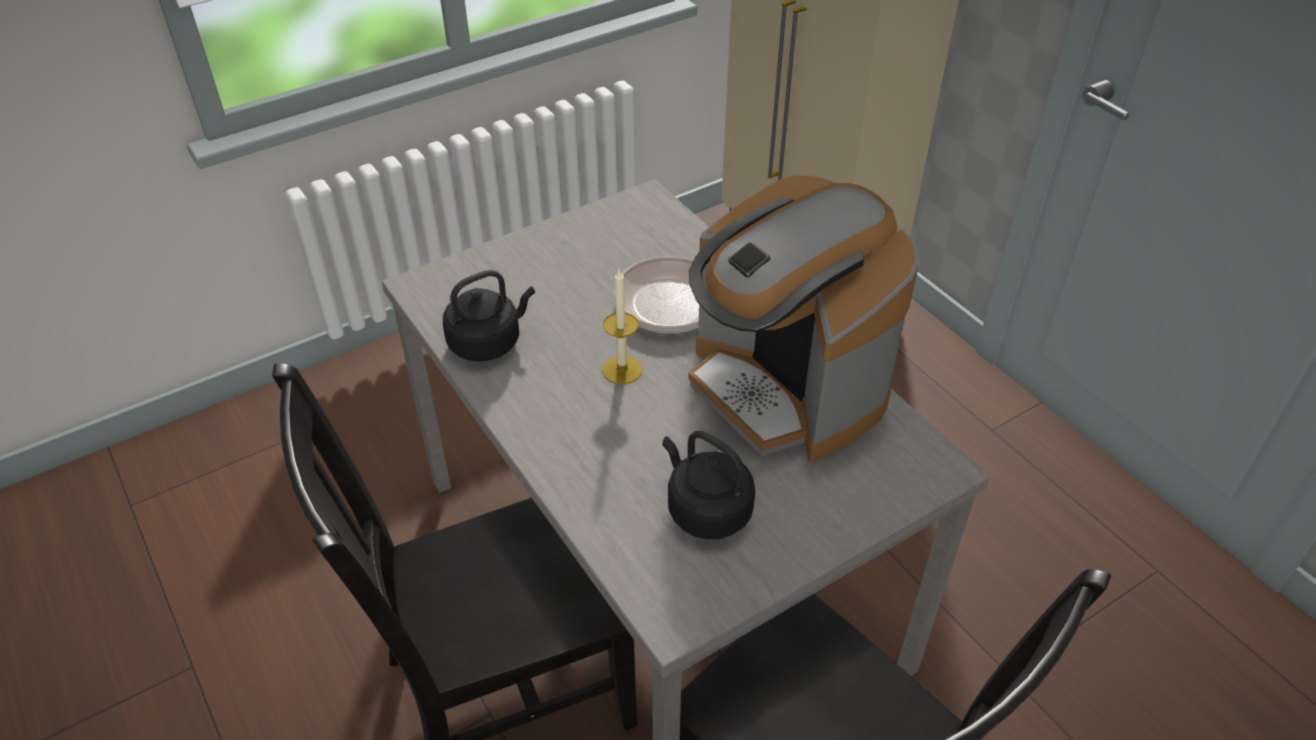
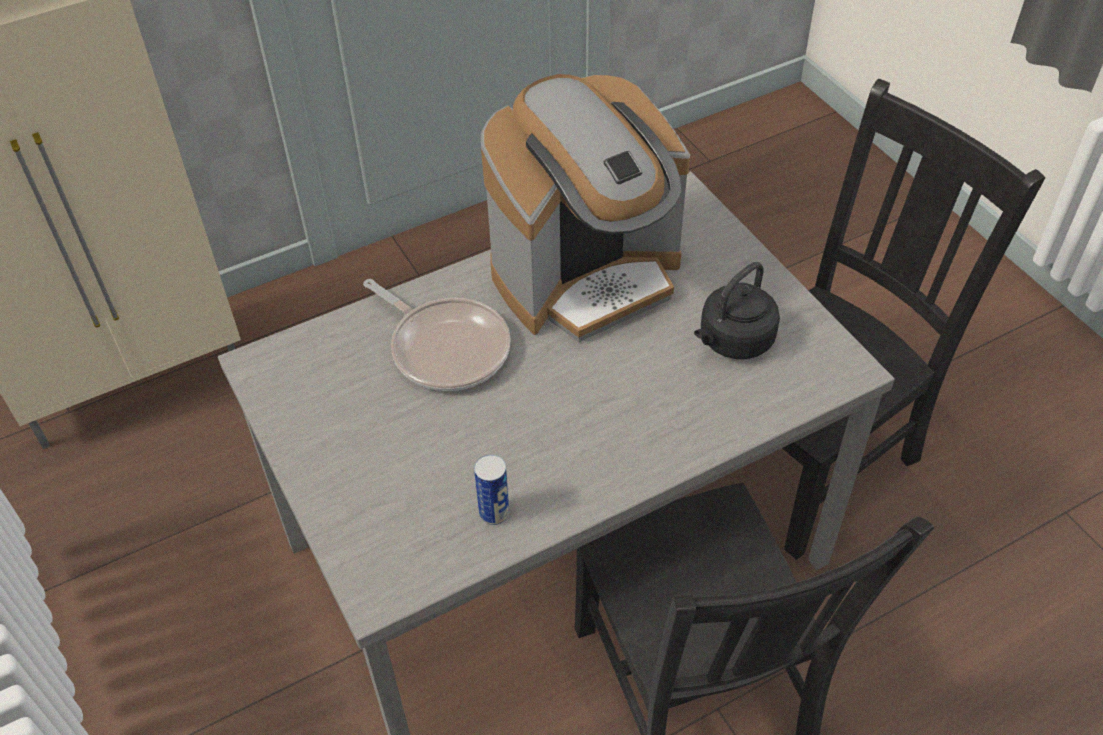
camera: 85 degrees left, 5 degrees up
black kettle [443,270,535,361] -> can [474,454,509,525]
candle [602,270,642,384] -> none

